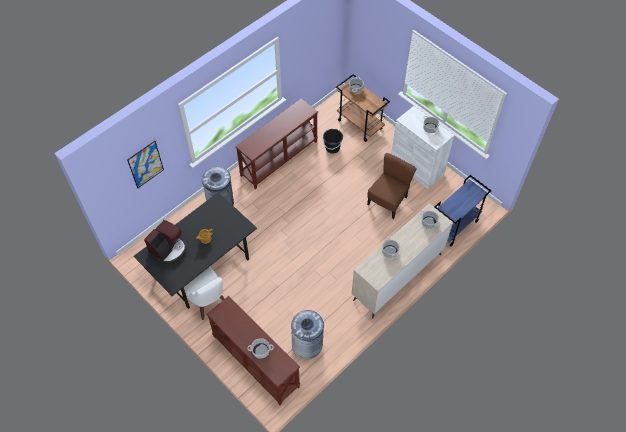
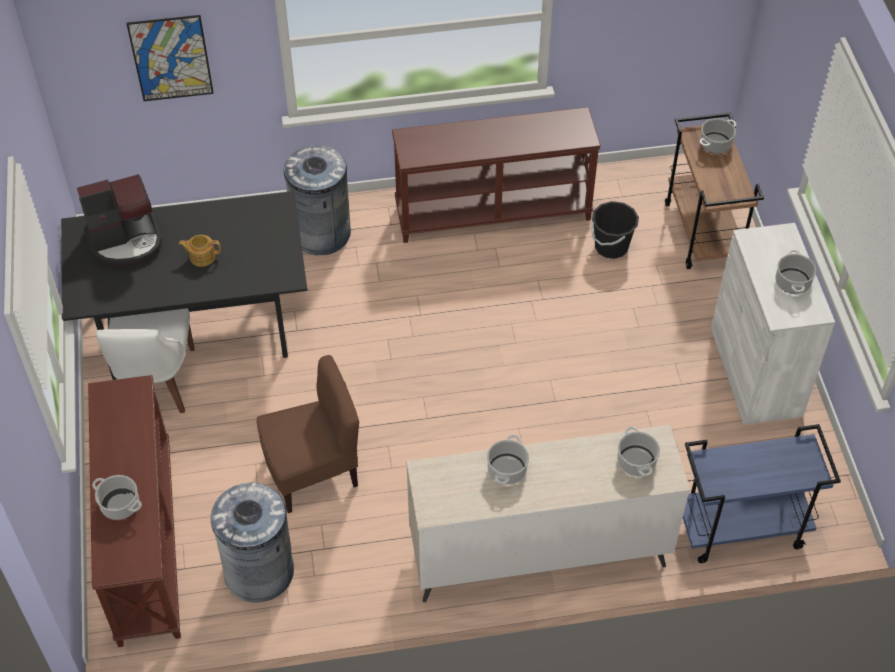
camera: 35 degrees right, 5 degrees down
brown chair [367,153,417,219] -> brown chair moved to [256,355,359,513]

